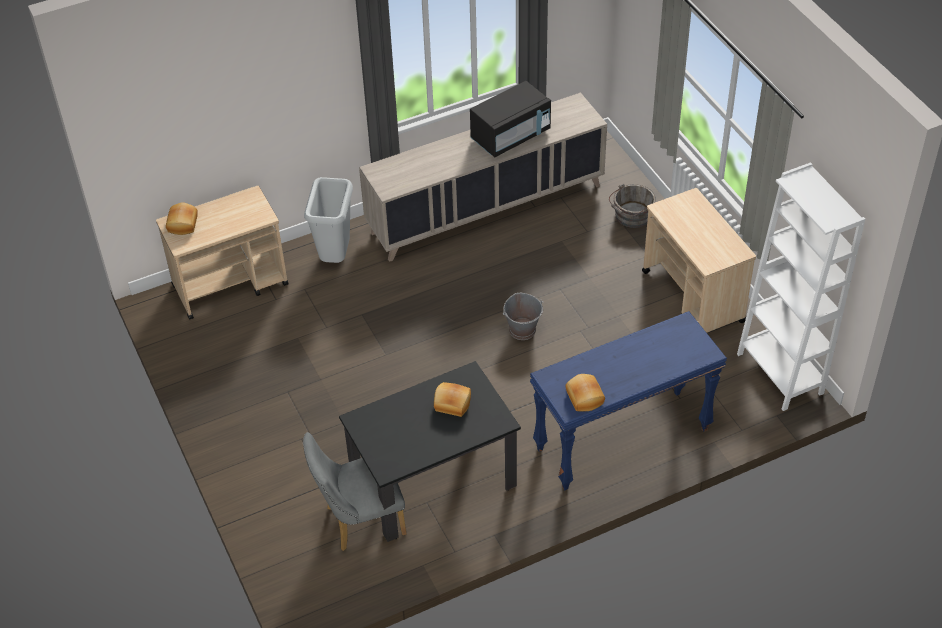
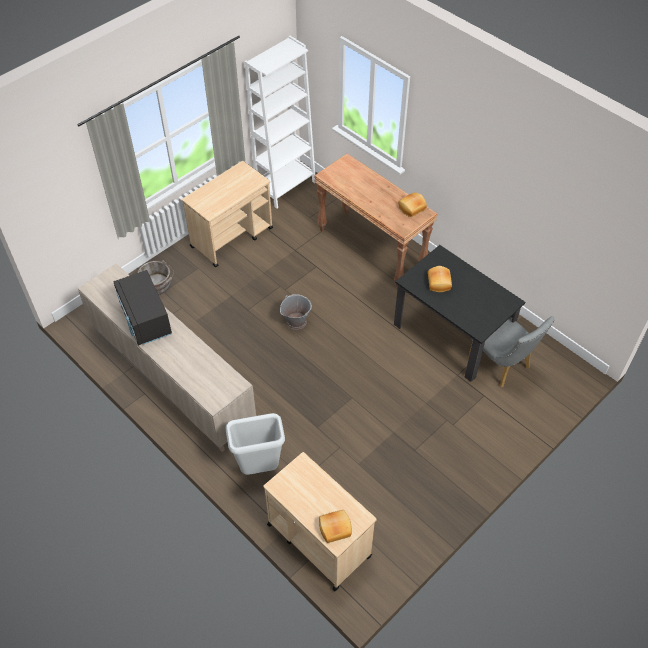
camera: 110 degrees left, 5 degrees up
black microwave [470,81,551,157] -> black microwave turned 150 degrees counterclockwise [113,270,172,345]
blue console table [530,311,727,491] -> brown console table [314,153,437,288]

